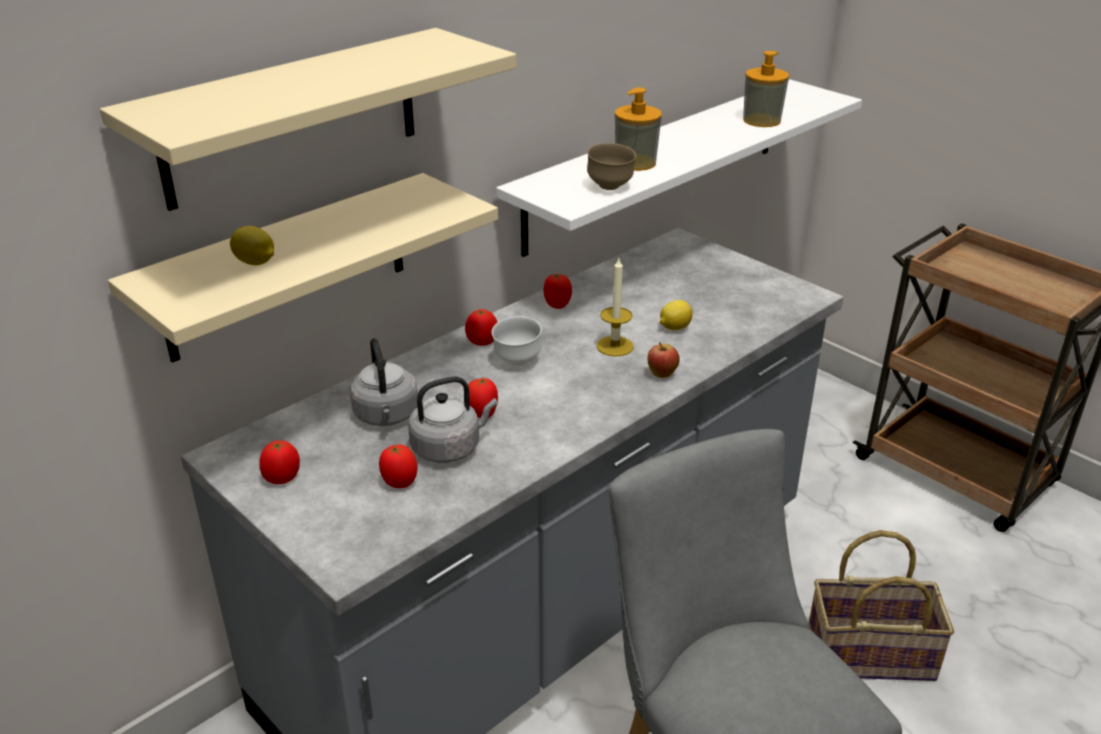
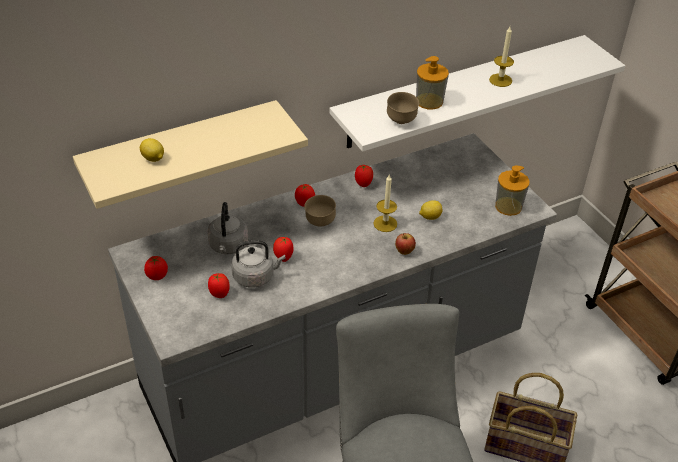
camera: 15 degrees right, 10 degrees up
beige shelf [100,28,517,211] -> none
white bowl [492,316,542,366] -> brown bowl [304,195,336,227]
soap dispenser [743,51,789,127] -> soap dispenser moved to [495,166,530,216]
none -> candle [489,27,514,87]

